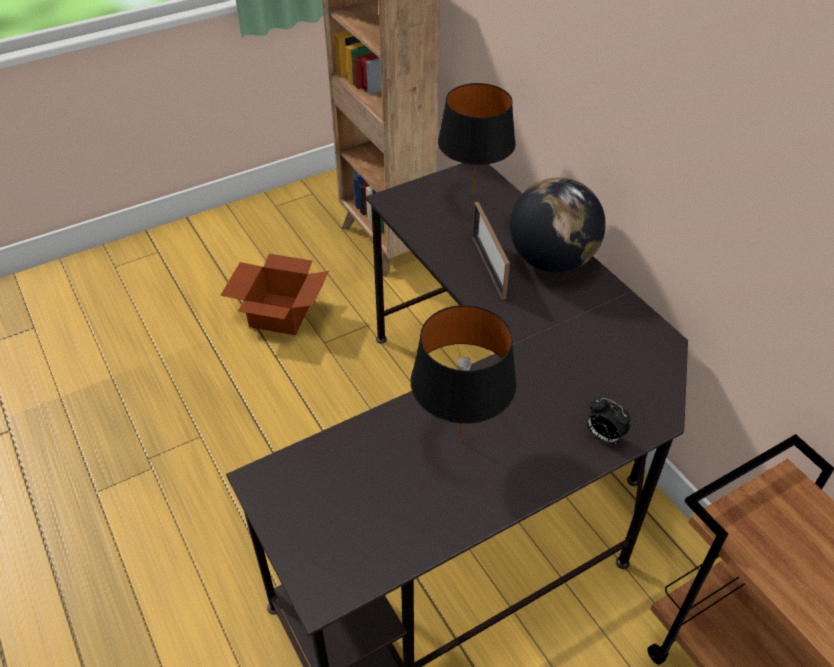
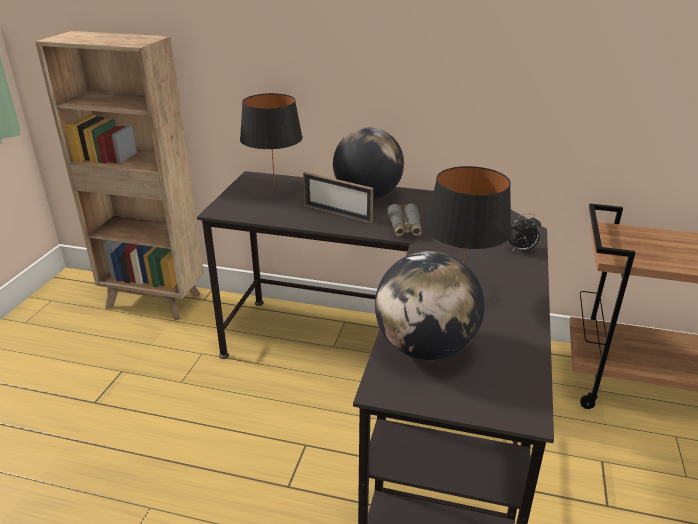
camera: 45 degrees left, 15 degrees down
cardboard box [220,254,329,335] -> none
none -> globe [375,251,485,360]
none -> grey binoculars [387,203,422,237]

